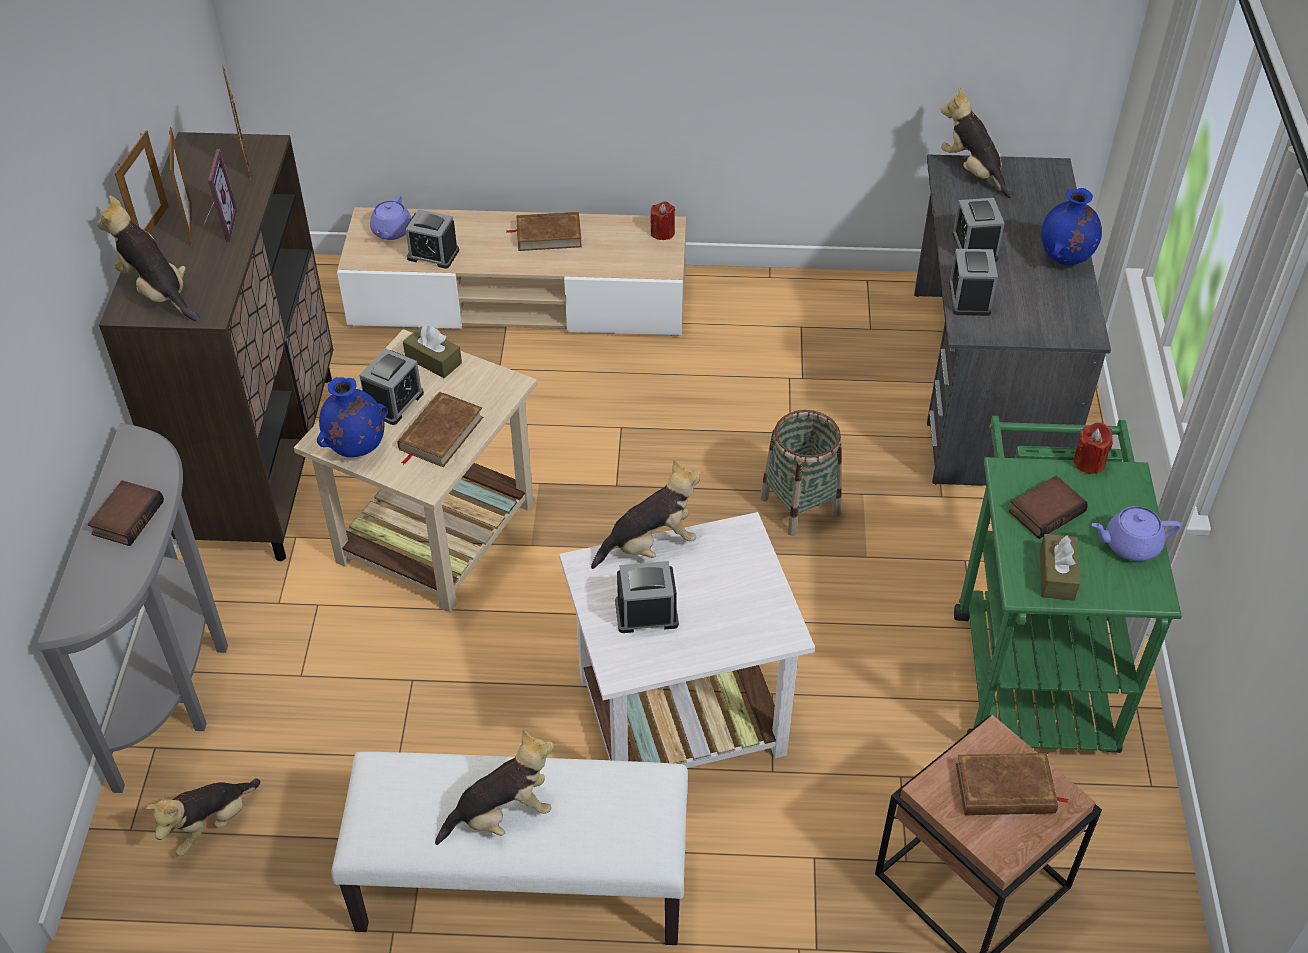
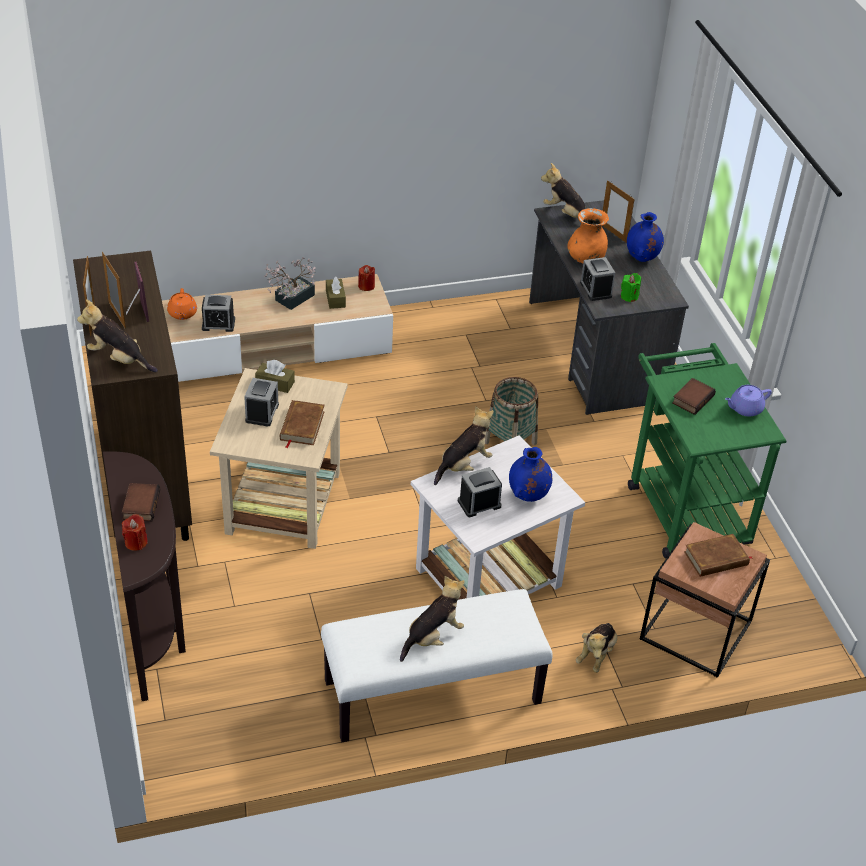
camera: 20 degrees left, 5 degrees down
grey console table [37,423,228,793] -> brown console table [103,451,186,701]
plush toy [146,779,260,856] -> plush toy moved to [576,623,617,673]
picture frame [222,66,252,180] -> picture frame moved to [603,180,634,243]
blue vase [317,377,388,457] -> blue vase moved to [509,447,552,502]
purple teapot [370,195,412,240] -> orange teapot [167,288,197,320]
brown book [506,212,582,251] -> potted plant [264,257,316,310]
alarm clock [952,198,1005,262] -> orange vase [567,208,609,263]
brown tissue box [1040,534,1080,601] -> brown tissue box moved to [326,276,346,309]
red candle [1073,422,1113,474] -> red candle moved to [122,514,148,551]
none -> green candle [621,273,641,302]

